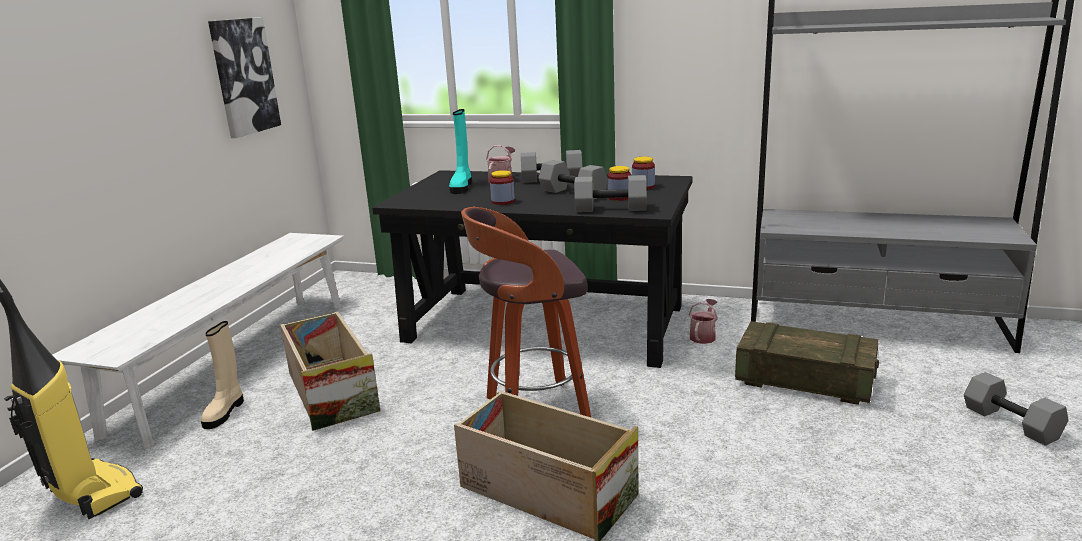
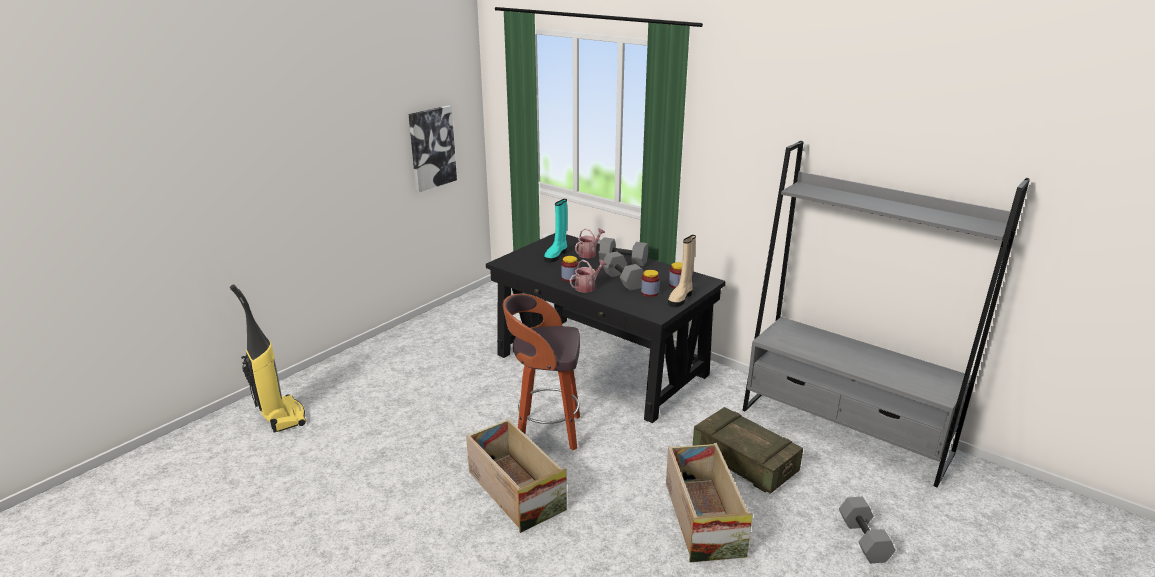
camera: 20 degrees right, 5 degrees up
white bench [53,233,344,448] -> none
beige boot [201,321,244,429] -> beige boot moved to [668,235,696,307]
crate [280,311,380,431] -> crate moved to [666,443,753,563]
grey dumbbell [574,175,647,212] -> none
watering can [689,299,718,344] -> watering can moved to [570,260,607,293]

